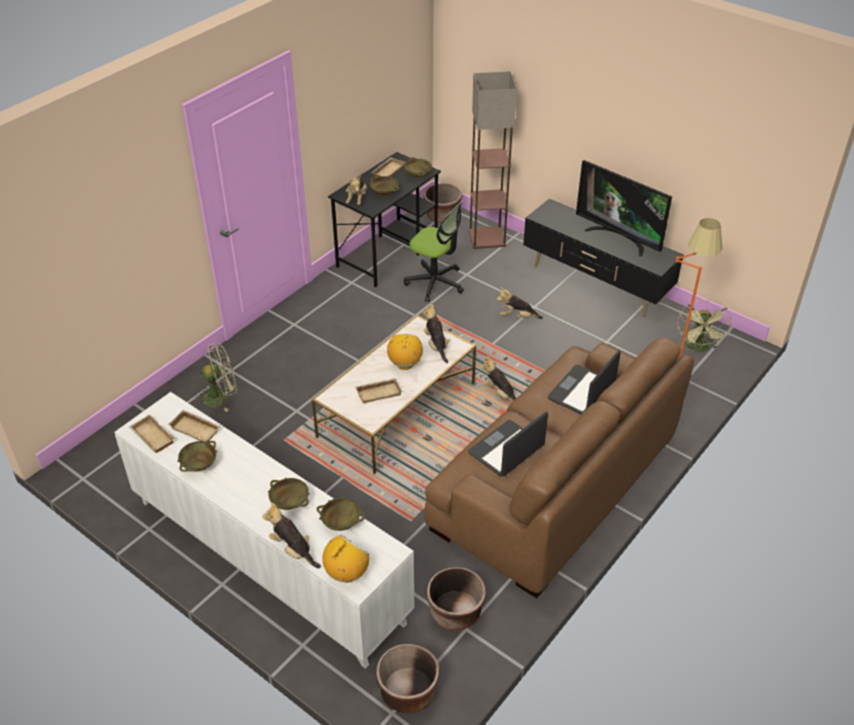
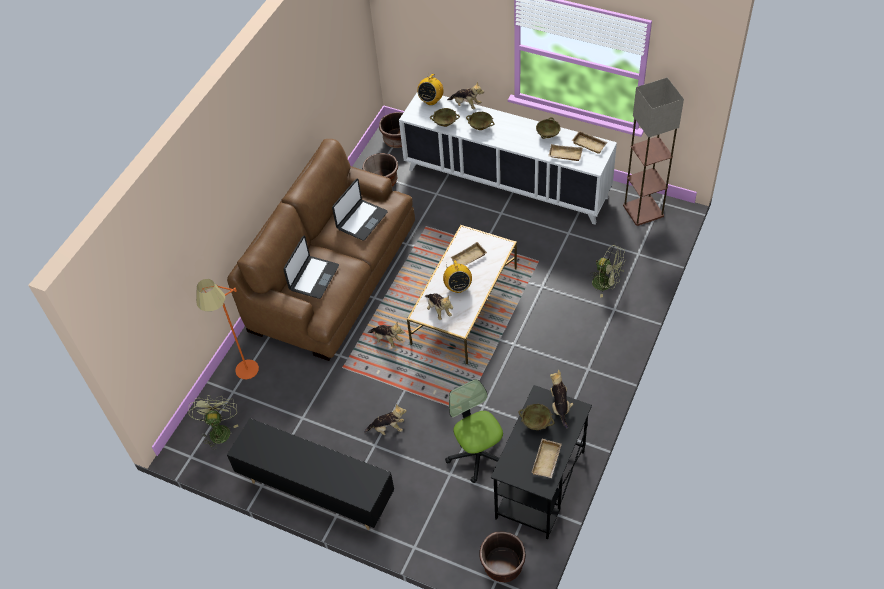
camera: 170 degrees right, 10 degrees up
green fan [196,342,237,412] -> green fan turned 120 degrees counterclockwise [589,245,626,298]
beige bowl [404,157,432,178] -> none
office chair [404,201,464,302] -> office chair turned 45 degrees clockwise [445,379,503,483]
floor lamp [469,71,517,249] -> floor lamp moved to [623,78,684,226]
television [576,160,672,257] -> none

